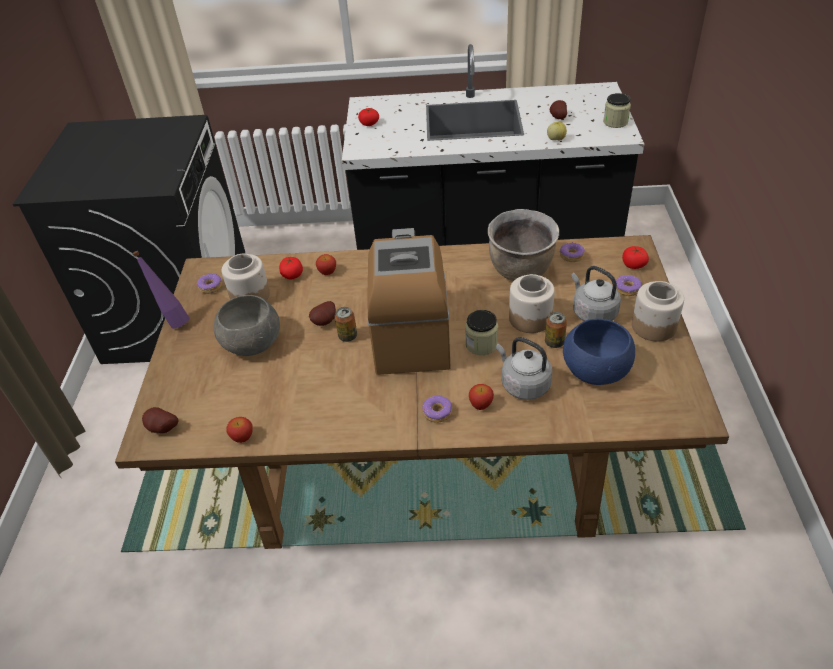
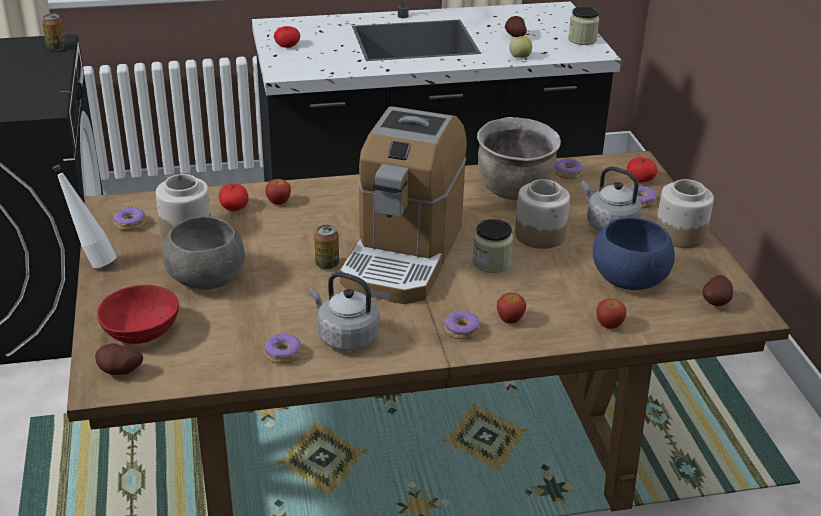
camera: 15 degrees left, 10 degrees down
purple bottle [133,251,190,329] -> white bottle [52,165,117,268]
apple [227,417,253,443] -> apple moved to [596,298,627,329]
potato [309,301,336,326] -> potato moved to [703,275,733,306]
coffee machine [367,228,451,375] -> coffee machine turned 150 degrees counterclockwise [340,106,467,304]
grey kettle [496,337,553,400] -> grey kettle moved to [309,272,380,351]
can [545,312,567,348] -> can moved to [42,14,66,51]
none -> red bowl [97,285,179,344]
none -> donut [265,334,301,364]

